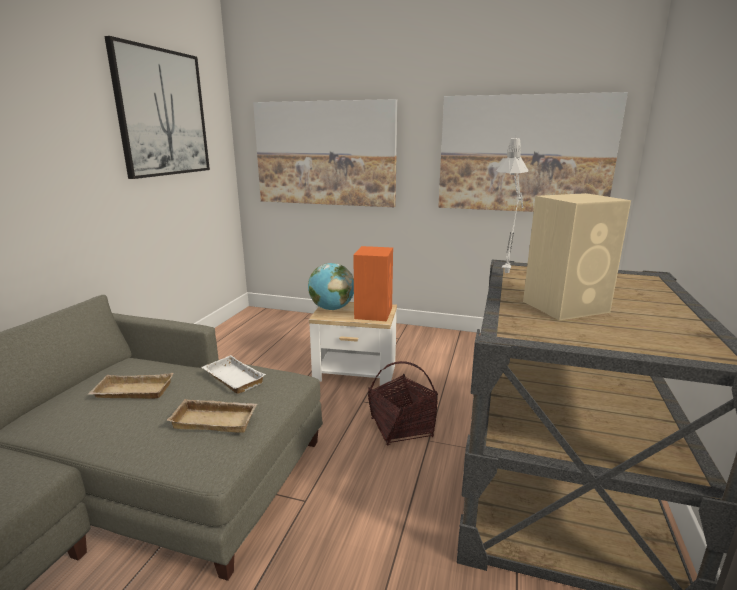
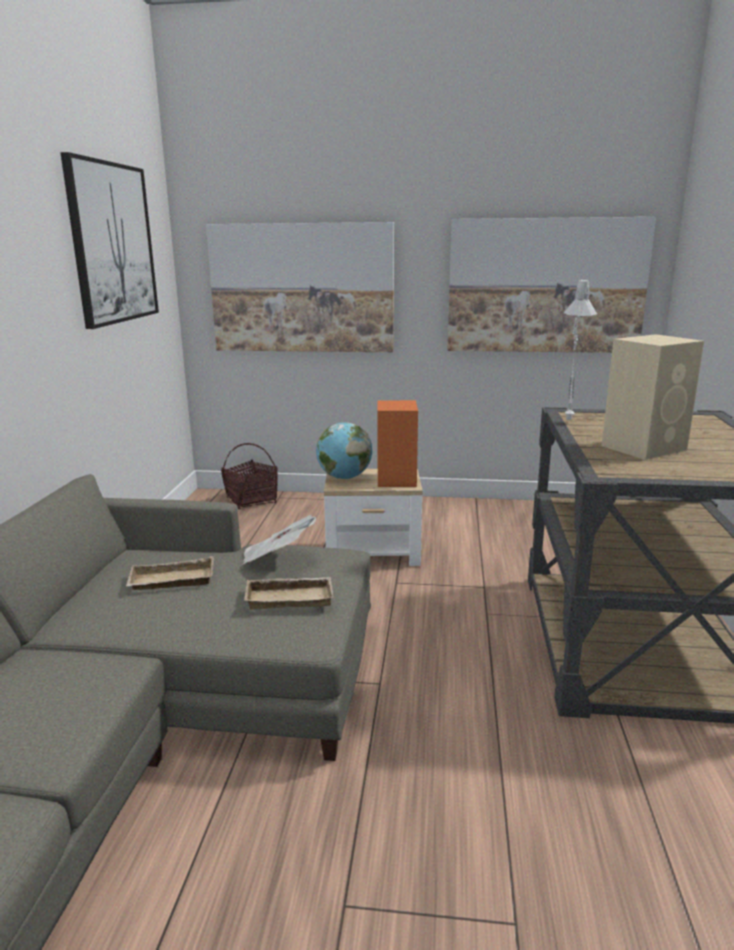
camera: 10 degrees left, 0 degrees up
white tray [201,355,266,394] -> newspaper [242,515,316,565]
basket [368,361,438,445] -> basket moved to [221,443,278,509]

